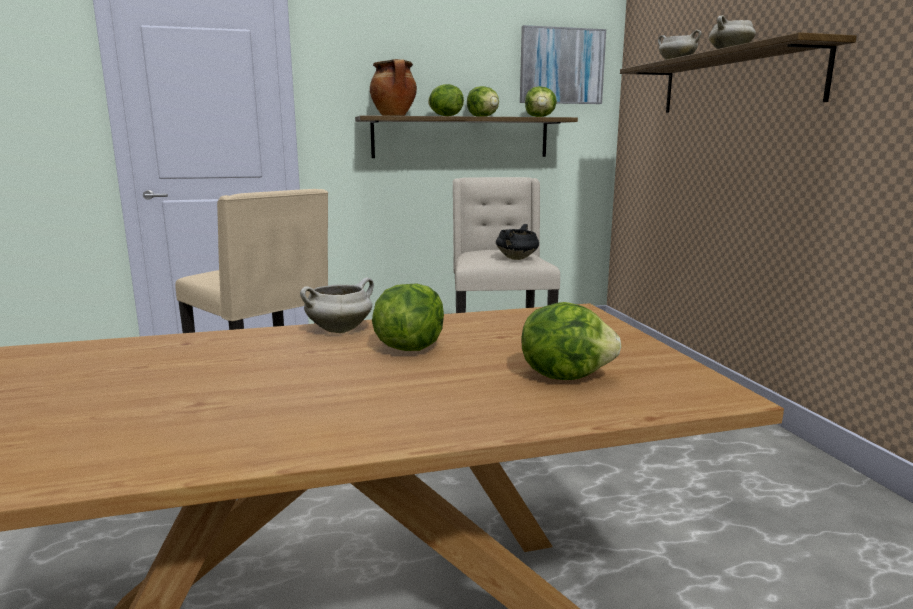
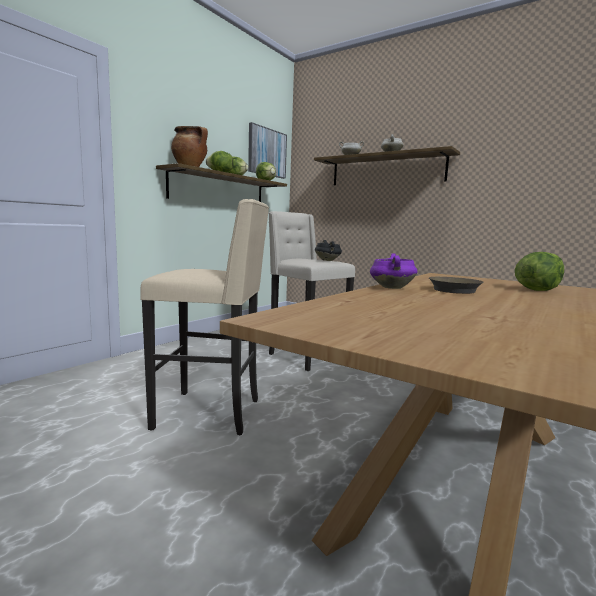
camera: 40 degrees left, 5 degrees down
white cooking pot [300,278,374,333] -> purple cooking pot [370,253,417,289]
lettuce [372,284,444,351] -> brown frying pan [429,277,483,294]

